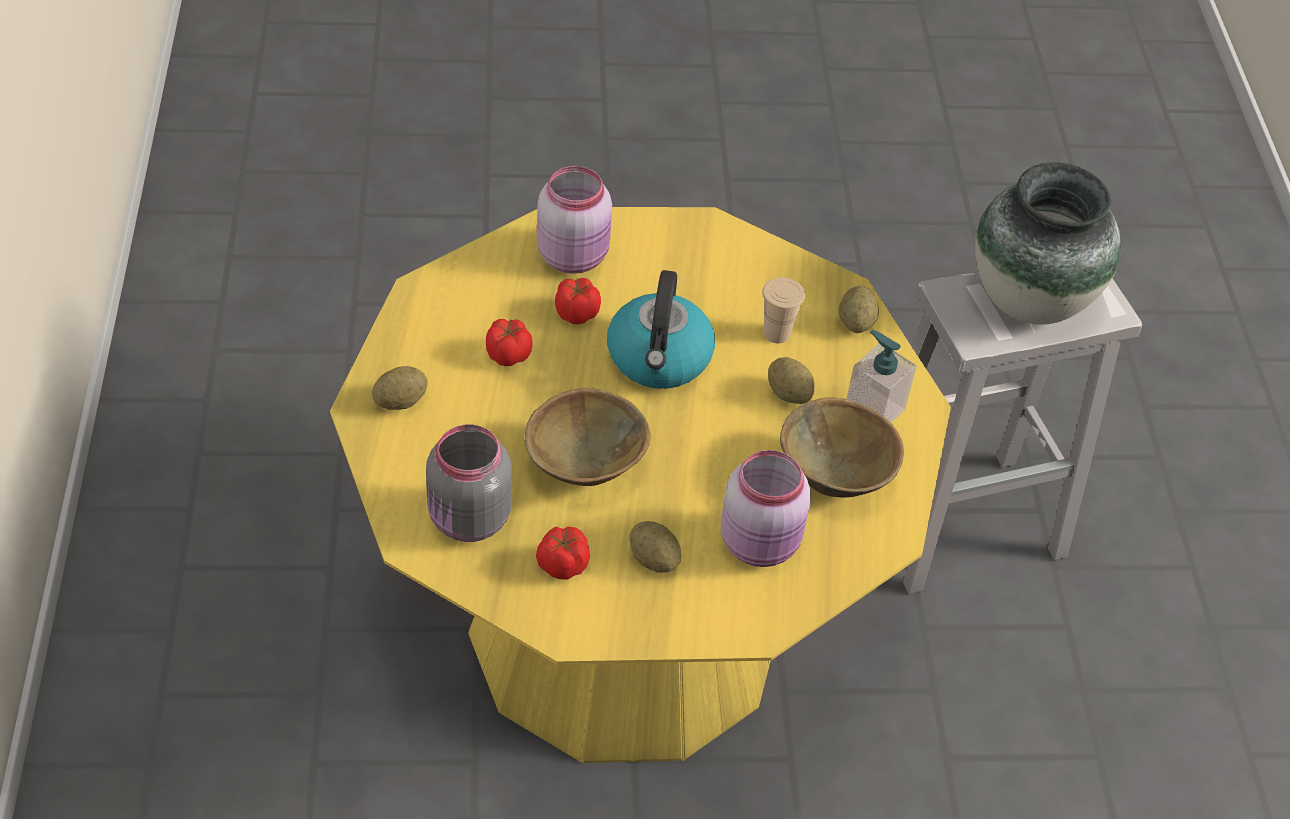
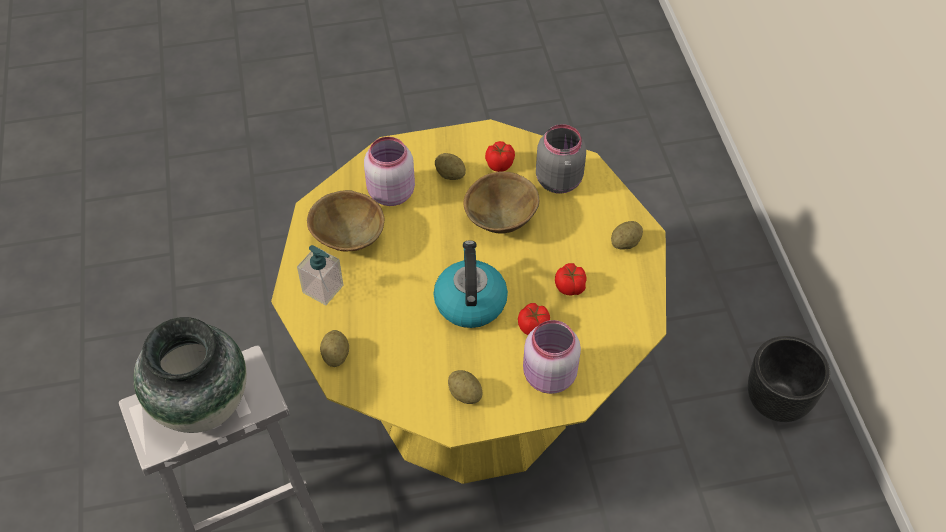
camera: 175 degrees right, 5 degrees up
beige cup [762,278,805,344] -> none
potato [768,357,815,404] -> potato moved to [448,370,483,404]
none -> black planter [748,336,830,422]

